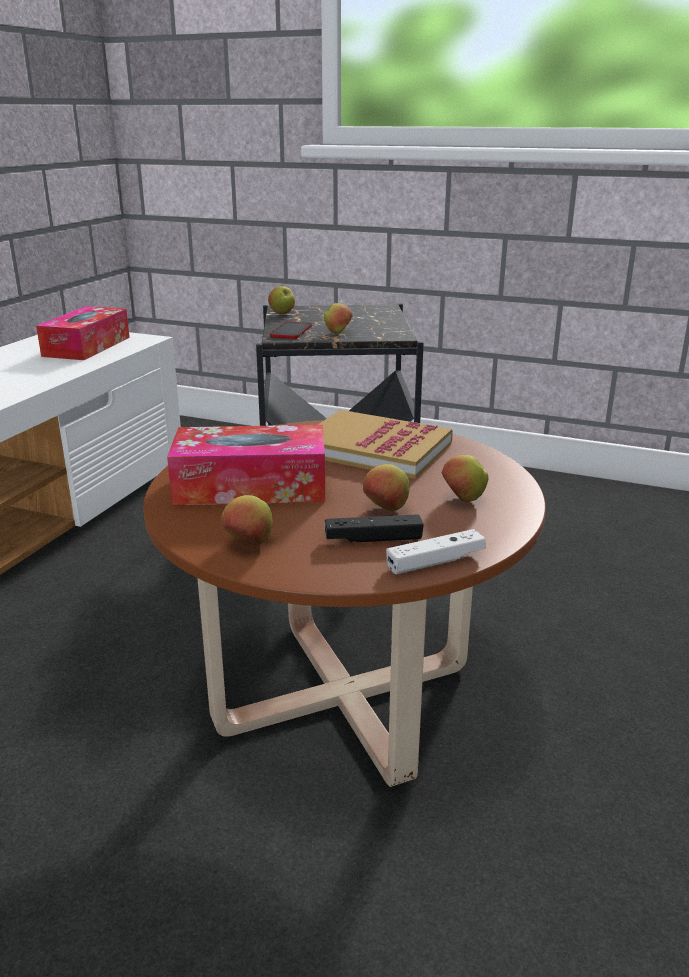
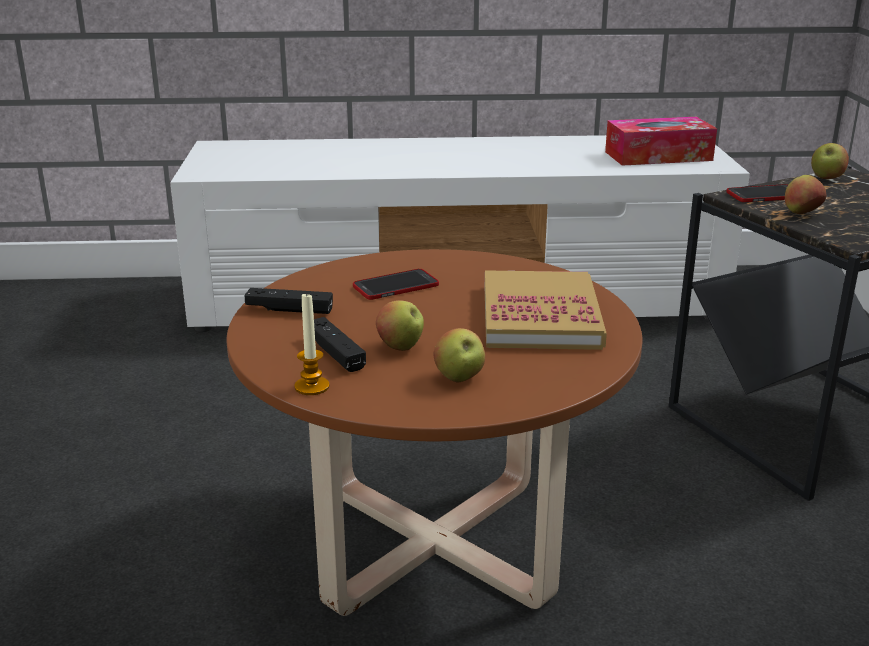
camera: 65 degrees right, 0 degrees up
tissue box [167,425,325,505] -> phone [353,269,439,300]
apple [221,495,273,545] -> black game controller [245,288,333,314]
white game controller [386,529,486,574] -> candle [294,292,330,395]

